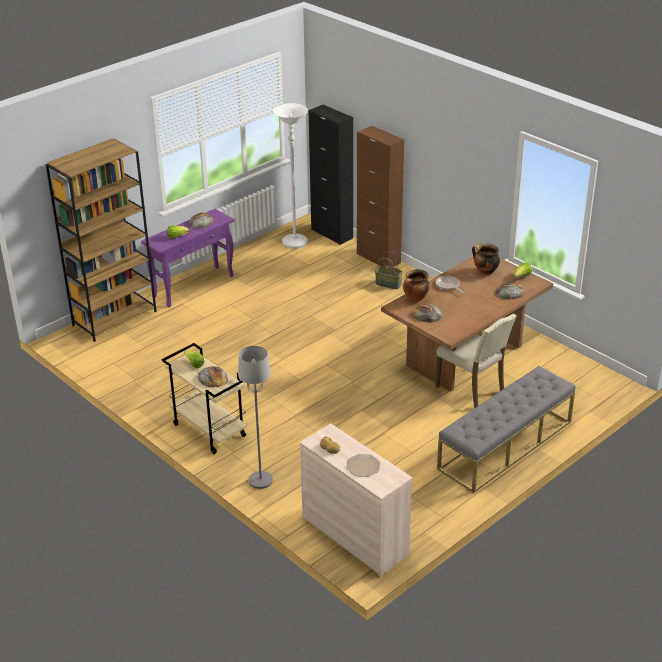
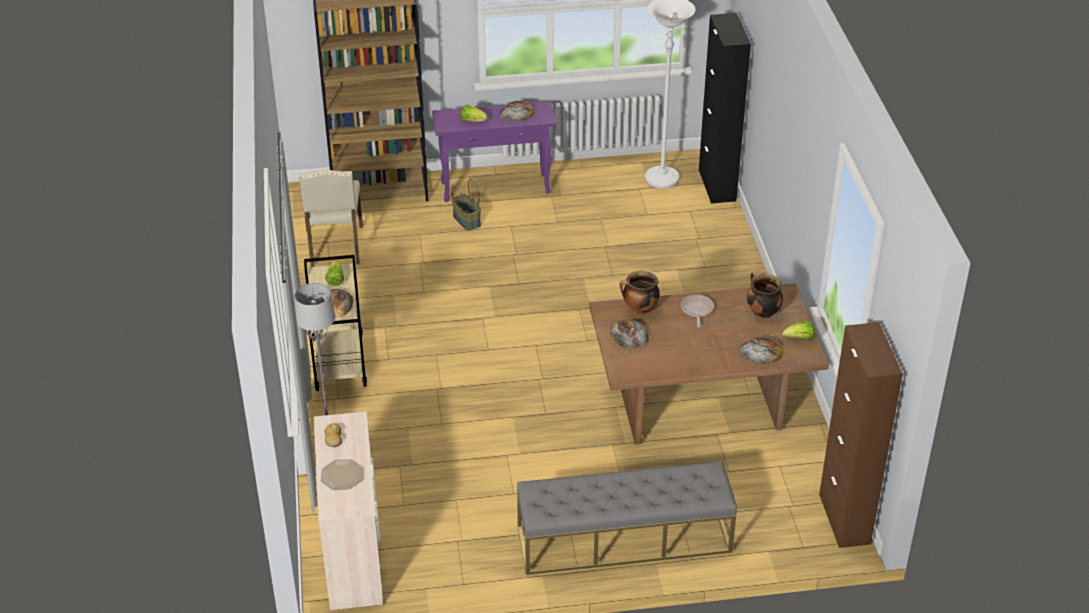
camera: 35 degrees right, 5 degrees up
brown cabinet [357,126,404,267] -> brown cabinet moved to [819,322,903,548]
basket [375,251,403,289] -> basket moved to [451,179,481,231]
beige chair [435,314,517,408] -> beige chair moved to [299,170,363,267]

